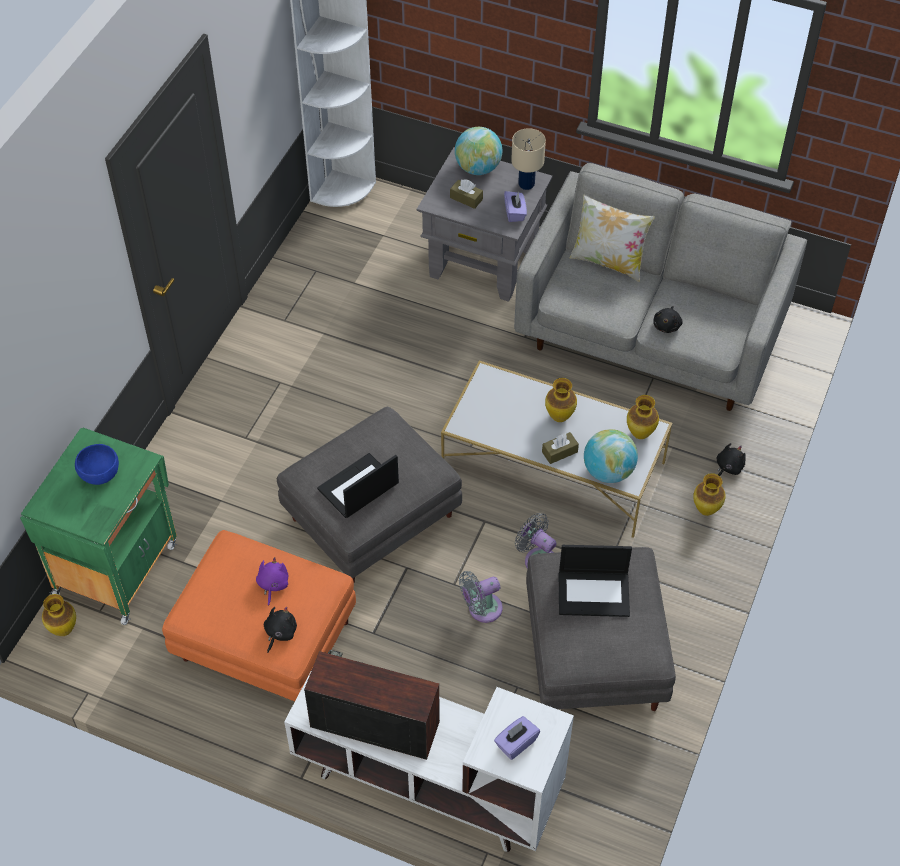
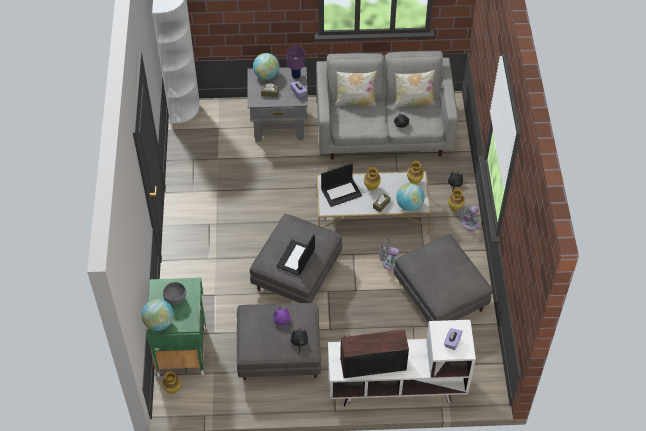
camera: 25 degrees left, 0 degrees up
blue bowl [75,444,119,485] -> grey bowl [163,282,186,305]
orange ottoman [162,530,356,701] -> grey ottoman [237,303,321,380]
grey fan [459,571,503,623] -> grey fan moved to [458,205,479,231]
beige table lamp [511,128,546,190] -> purple table lamp [287,46,305,79]
laptop [559,545,632,617] -> laptop moved to [321,163,362,207]
none -> globe [142,299,174,331]
none -> pillow [395,70,435,108]

